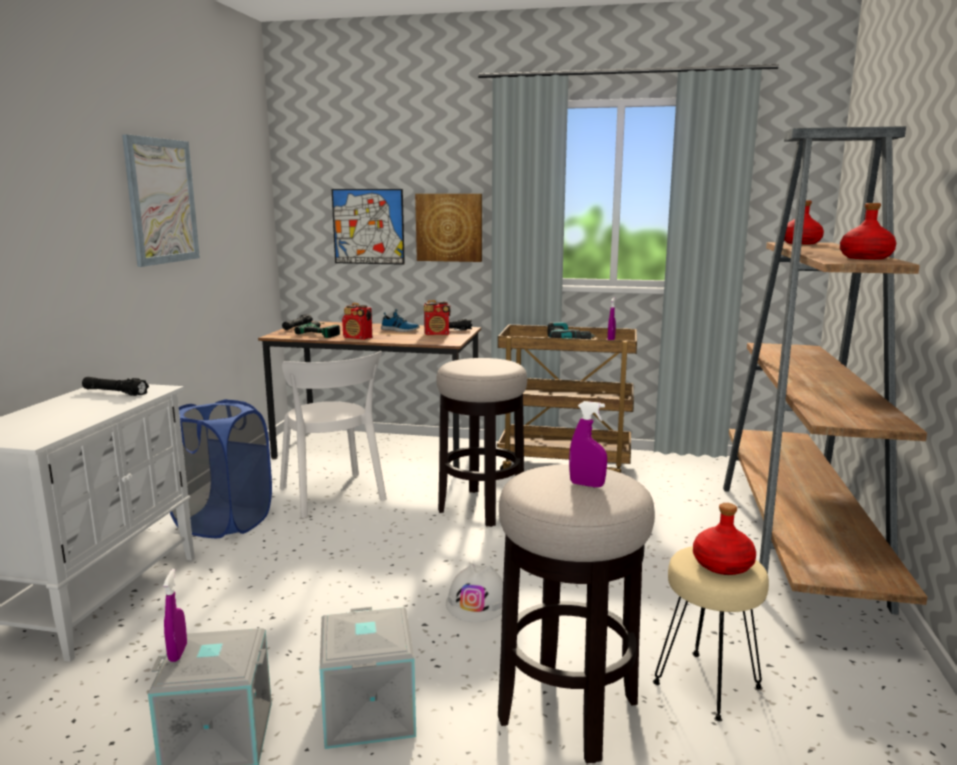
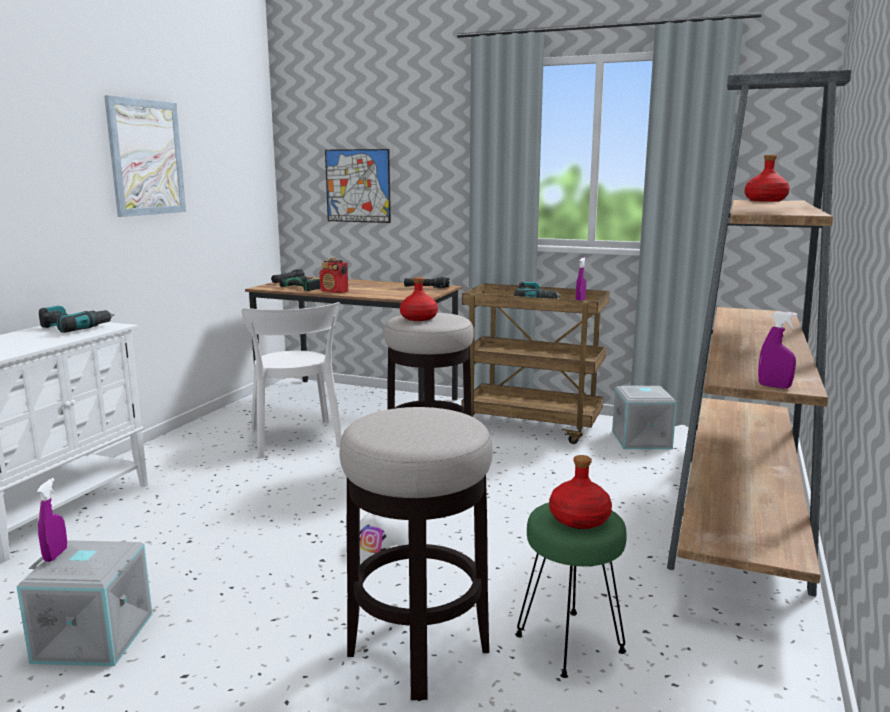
camera: 10 degrees right, 0 degrees up
black flashlight [82,377,149,396] -> power drill [39,306,115,333]
blue laundry basket [170,399,272,538] -> none
grey storage box [320,607,416,749] -> grey storage box moved to [612,385,677,449]
shoe [381,309,420,332] -> none
picture [415,194,482,262] -> none
radio [424,300,451,335] -> none
purple spray bottle [569,401,607,488] -> purple spray bottle moved to [758,311,797,388]
beige stool [653,546,769,721] -> green stool [515,502,627,678]
red bottle [840,203,896,260] -> red bottle moved to [400,277,438,321]

